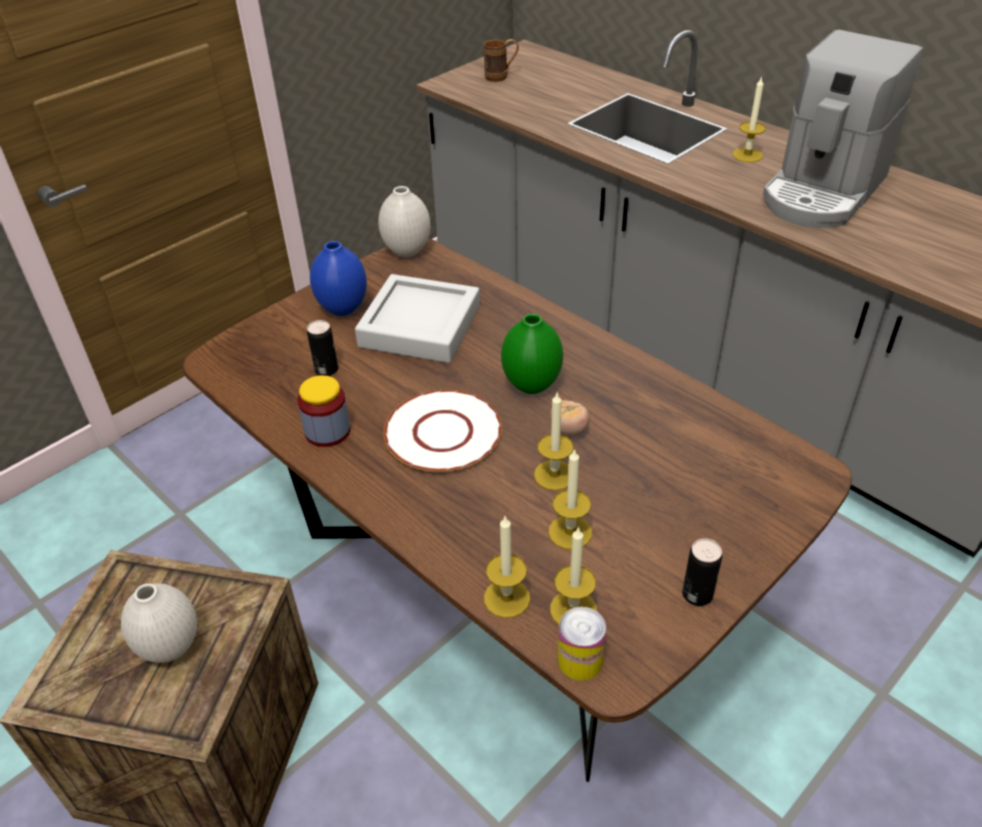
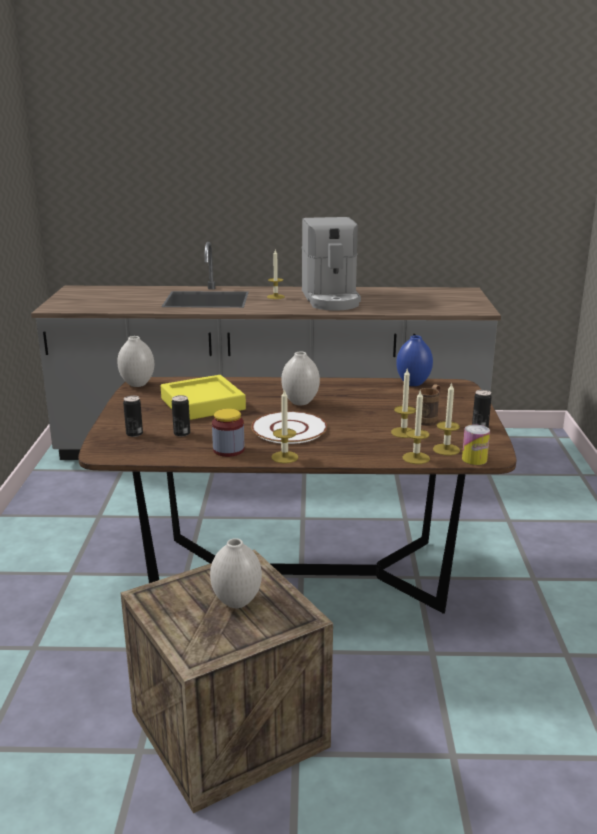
camera: 45 degrees left, 20 degrees down
blue vase [310,241,367,316] -> blue vase moved to [396,335,433,386]
grey tray [355,274,480,363] -> yellow tray [161,375,246,420]
brown mug [484,39,519,82] -> brown mug moved to [418,384,441,426]
green vase [501,314,563,394] -> white vase [281,351,320,405]
candle [534,393,574,491] -> candle moved to [271,389,299,464]
tomato [550,400,590,436] -> none
none -> can [123,396,143,437]

